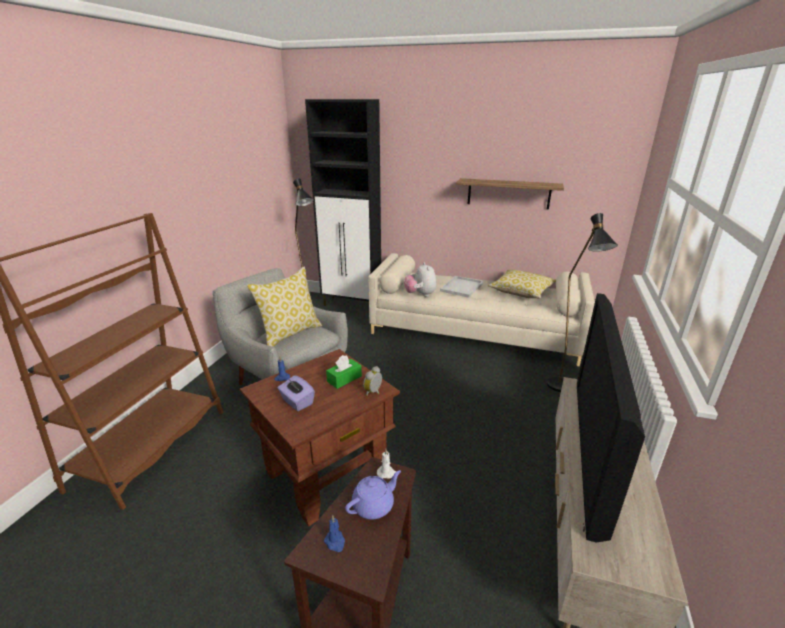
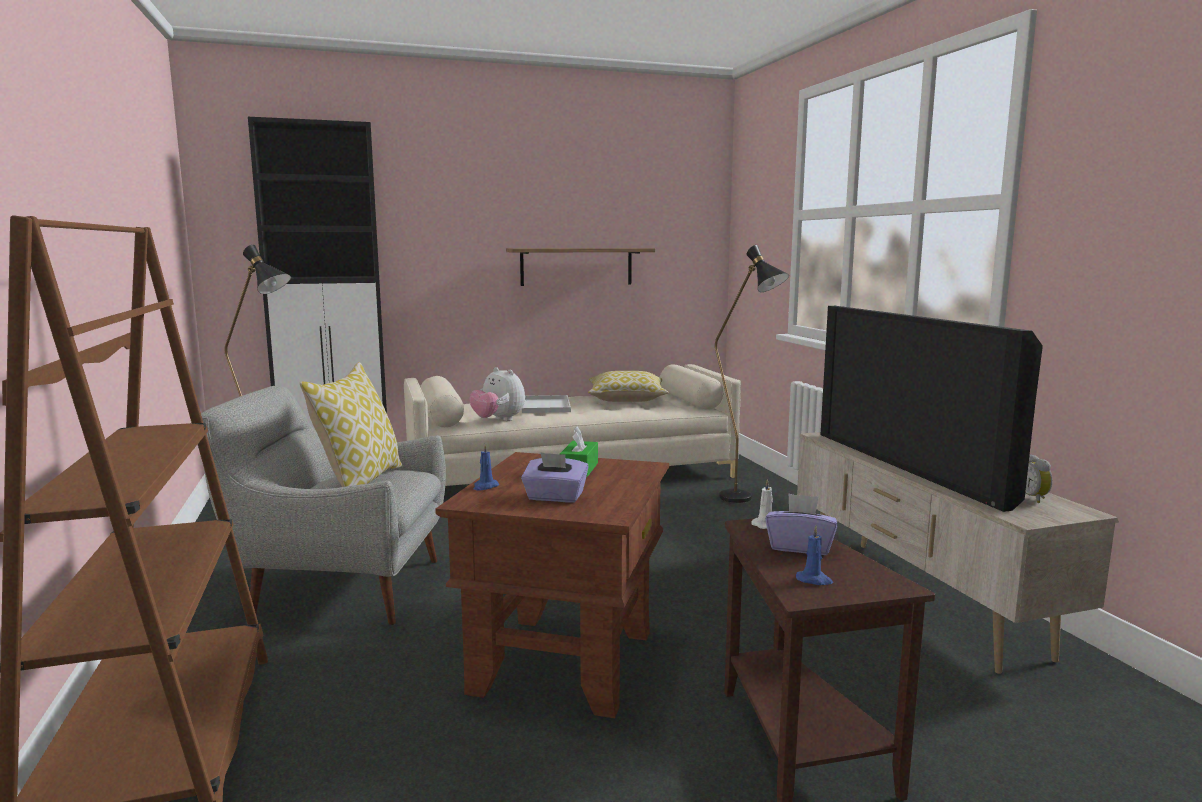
camera: 35 degrees left, 15 degrees down
purple teapot [345,470,401,519] -> purple tissue box [765,494,837,555]
alarm clock [363,366,382,396] -> alarm clock moved to [1025,454,1053,503]

